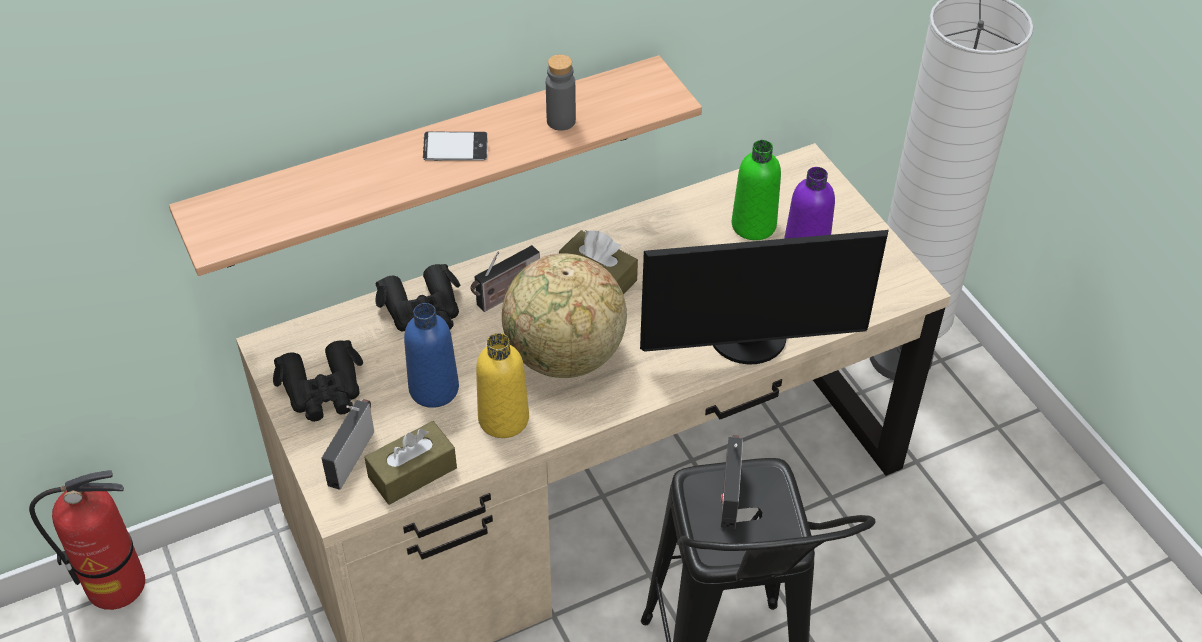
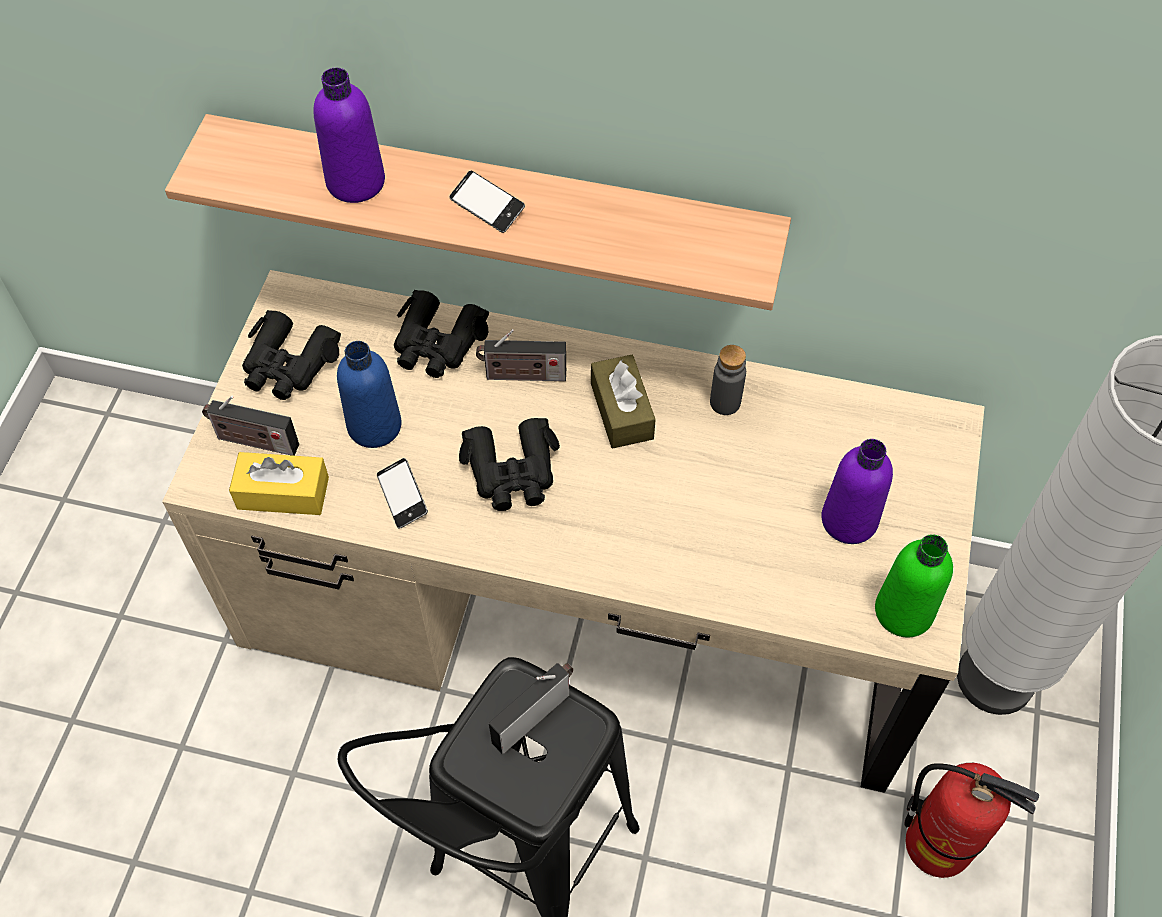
camera: 40 degrees right, 10 degrees up
fire extinguisher [29,470,145,610] -> fire extinguisher moved to [905,763,1039,878]
radio [321,399,374,490] -> radio turned 135 degrees counterclockwise [202,396,299,456]
brown tissue box [364,421,457,505] -> yellow tissue box [229,452,329,515]
yellow bottle [476,333,529,438] -> phone [377,458,428,529]
globe [502,253,627,378] -> black binoculars [459,418,560,511]
grey bottle [546,54,576,131] -> grey bottle moved to [710,345,746,415]
monitor [640,230,889,364] -> none
green bottle [732,140,781,240] -> green bottle moved to [875,534,953,638]
none -> purple bottle [313,68,385,203]

